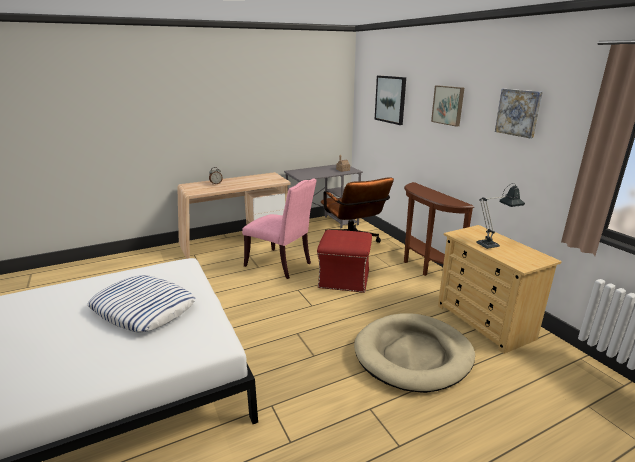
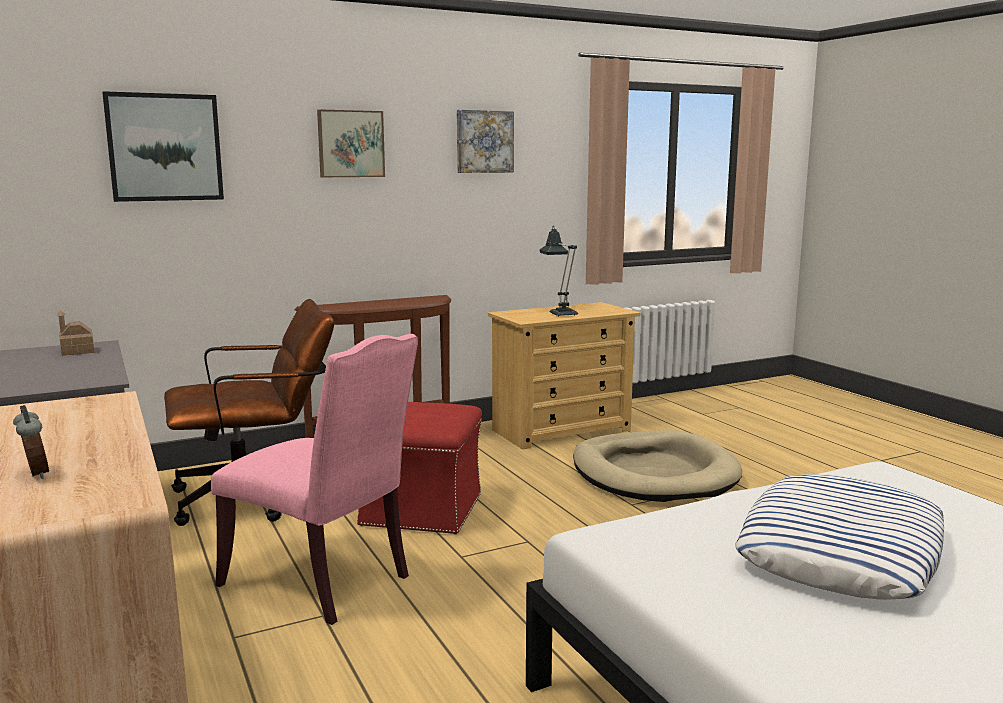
camera: 90 degrees left, 10 degrees down
pink chair [242,178,316,279] -> pink chair turned 90 degrees clockwise [211,334,418,625]

